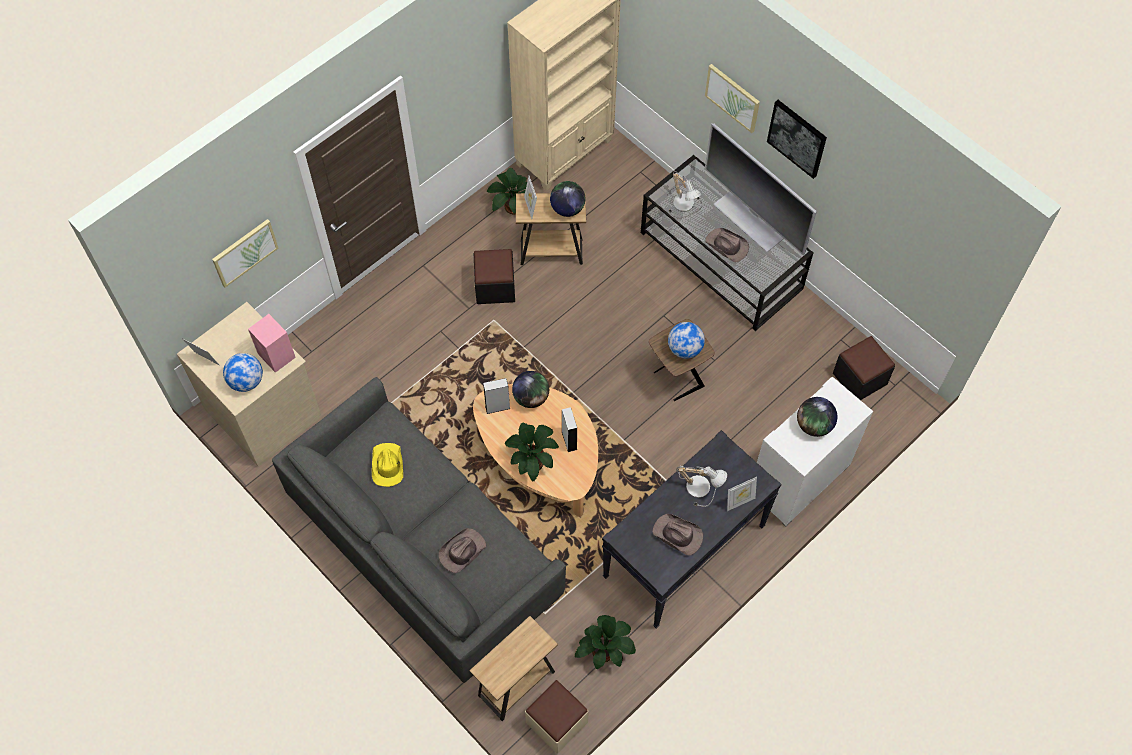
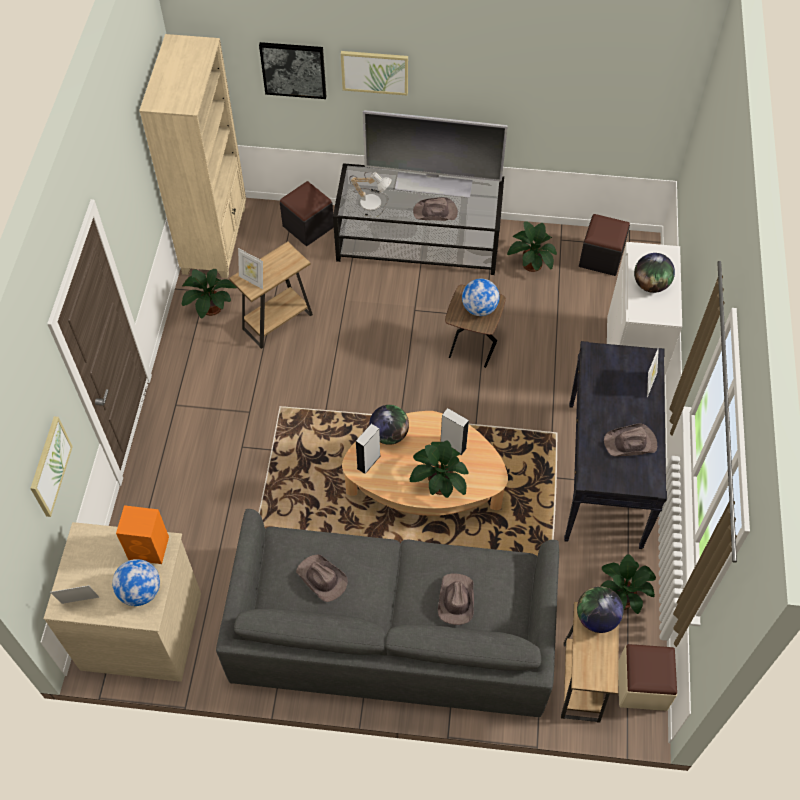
camera: 40 degrees left, 5 degrees down
pink speaker [248,314,296,373] -> orange speaker [116,505,169,564]
yellow hat [372,443,403,487] -> brown hat [296,555,348,602]
black ottoman [474,249,515,304] -> black ottoman moved to [280,181,334,246]
globe [550,181,585,217] -> globe moved to [577,586,624,633]
table lamp [676,466,727,507] -> none
picture [767,100,827,179] -> picture moved to [259,42,326,99]
none -> potted plant [507,221,557,272]

